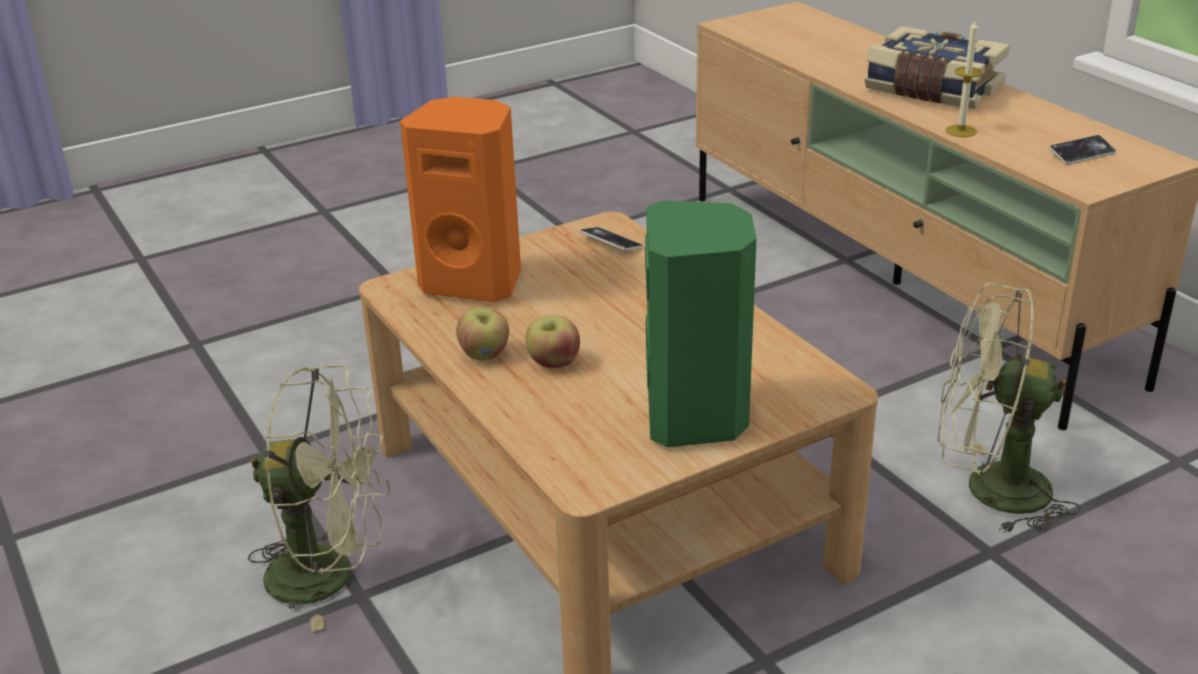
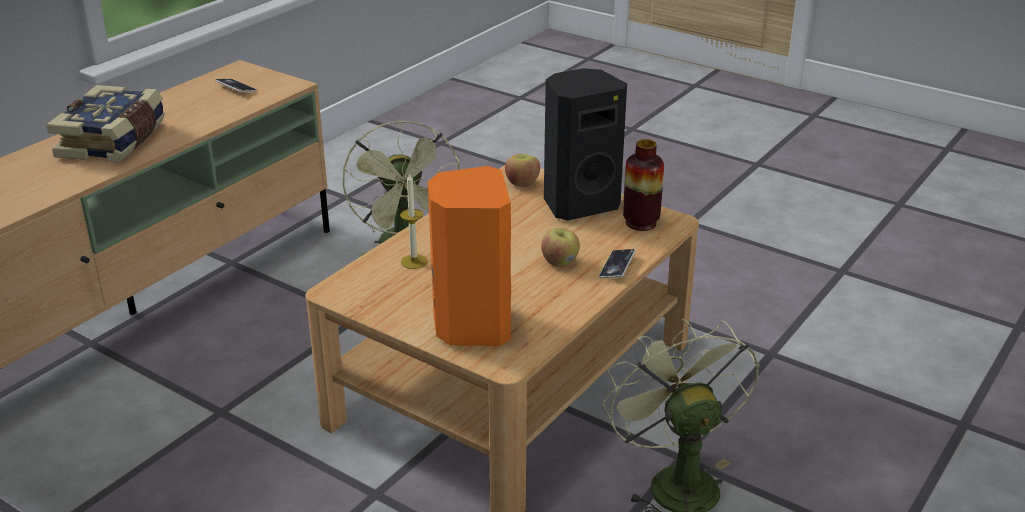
camera: 115 degrees left, 0 degrees up
apple [456,307,509,360] -> apple moved to [505,154,540,187]
phone [579,227,643,251] -> phone moved to [599,249,635,278]
green speaker [645,200,756,448] -> black speaker [544,68,627,220]
candle [946,21,982,137] -> candle moved to [400,173,428,269]
none -> vase [623,139,664,231]

